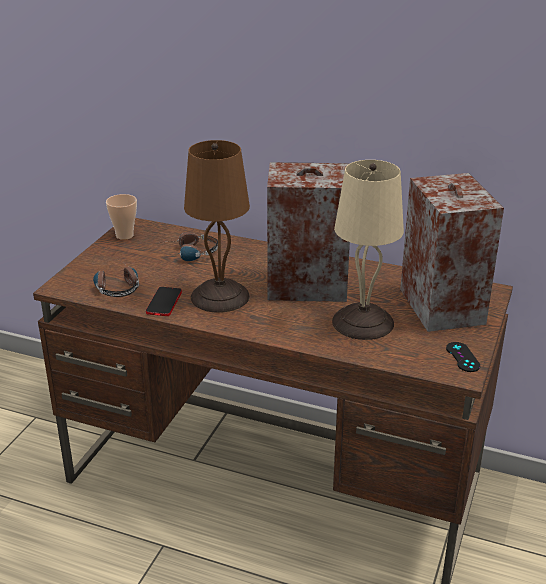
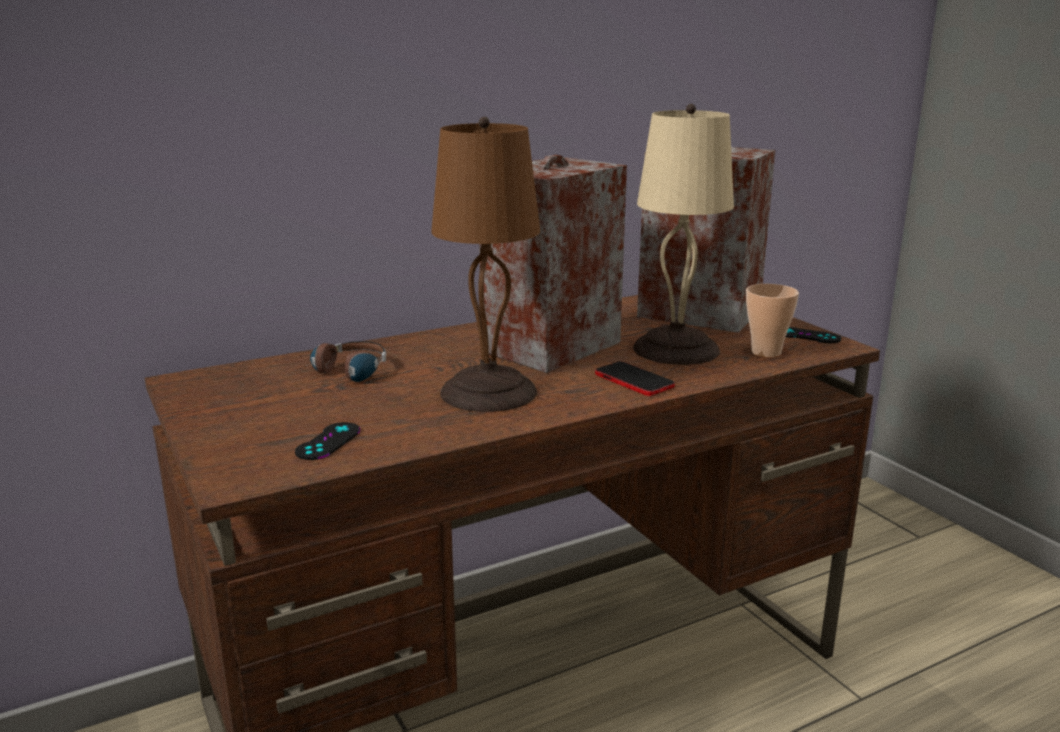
camera: 50 degrees left, 10 degrees down
headphones [93,263,139,297] -> black game controller [295,422,360,460]
cup [106,194,137,240] -> cup moved to [746,284,799,358]
phone [146,287,182,316] -> phone moved to [595,361,675,396]

